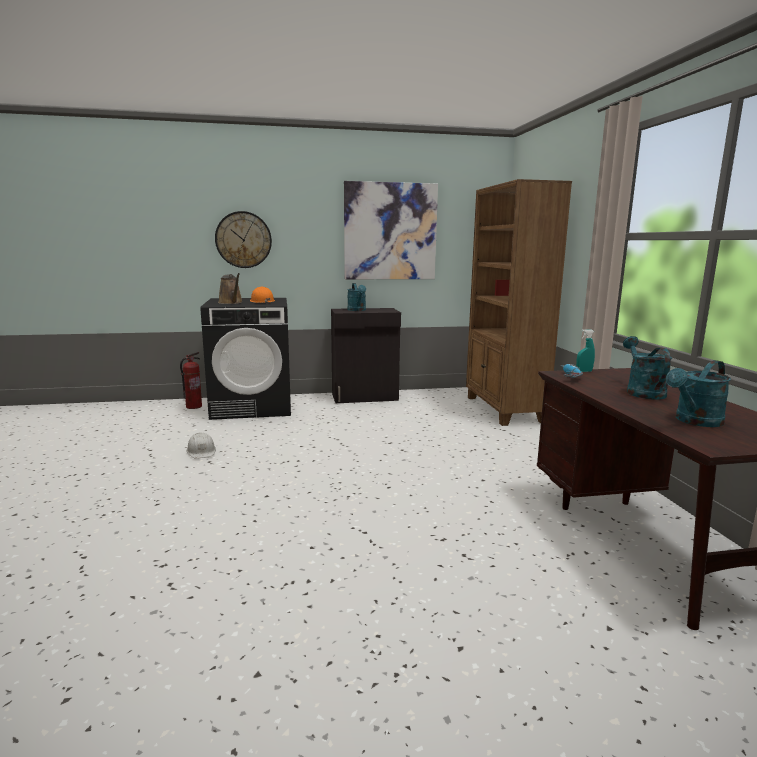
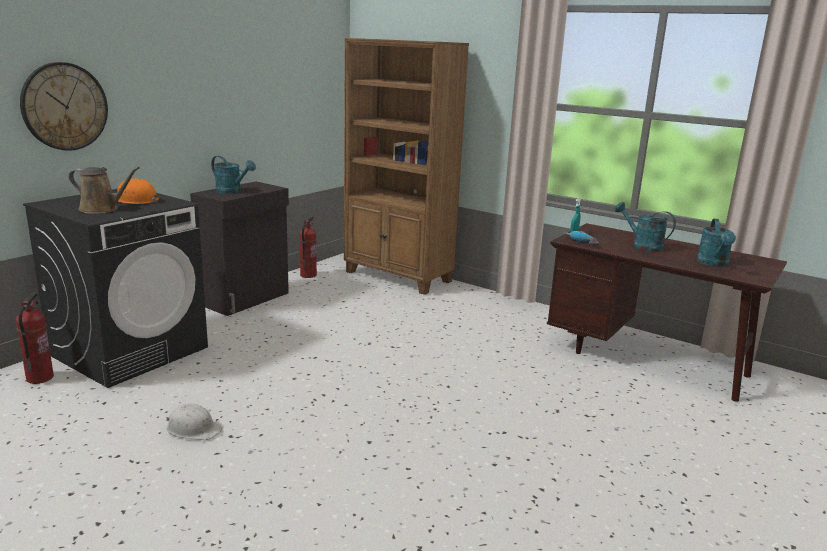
camera: 45 degrees left, 5 degrees up
picture [344,181,438,279] -> none
none -> fire extinguisher [299,217,317,278]

